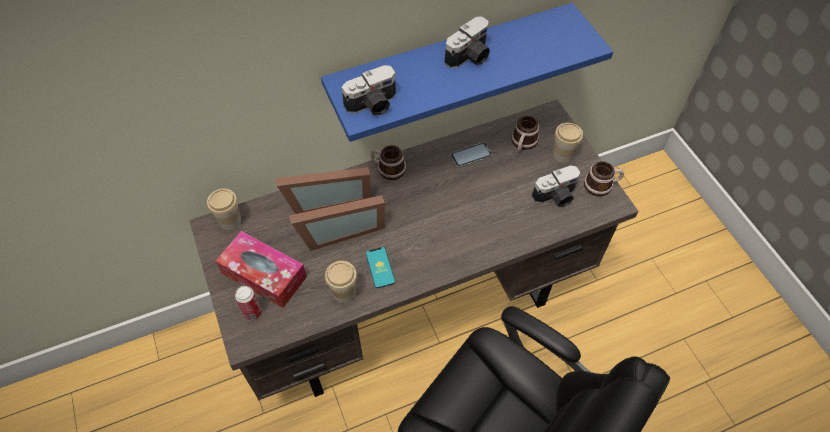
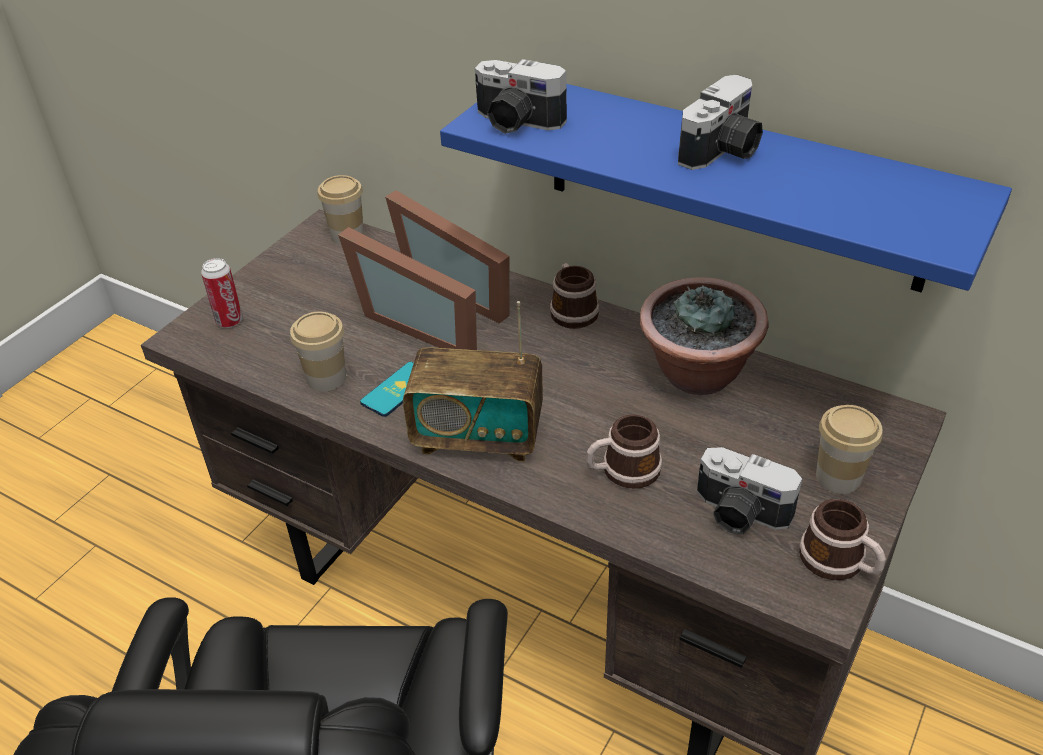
camera: 55 degrees right, 15 degrees down
tissue box [216,231,307,308] -> none
camera [444,16,490,68] -> camera turned 60 degrees counterclockwise [678,75,763,170]
phone [451,142,492,167] -> potted plant [640,277,768,395]
mug [511,116,539,151] -> mug moved to [586,414,662,489]
none -> radio [403,301,543,462]

